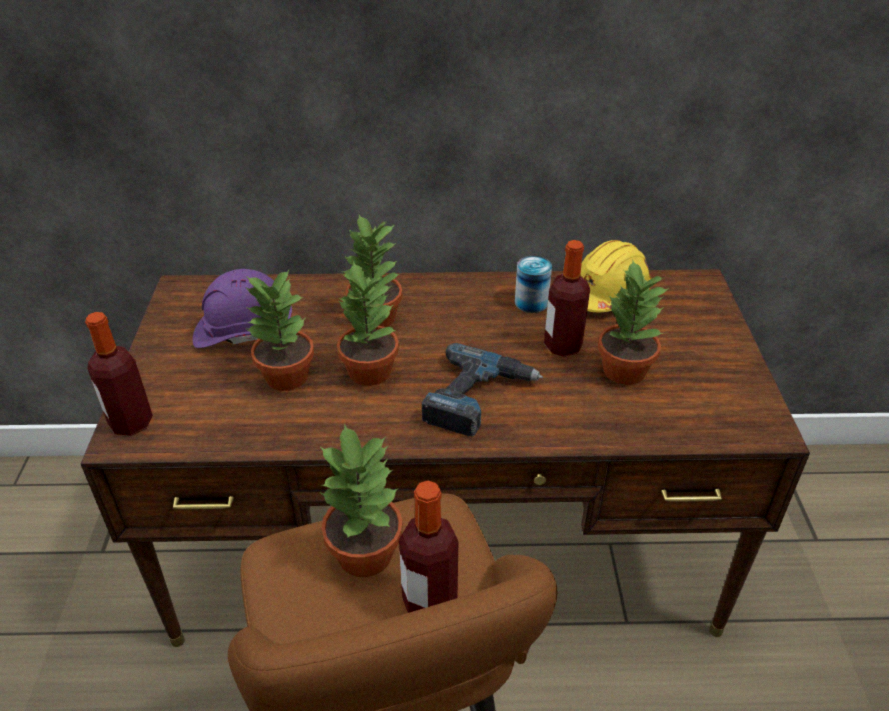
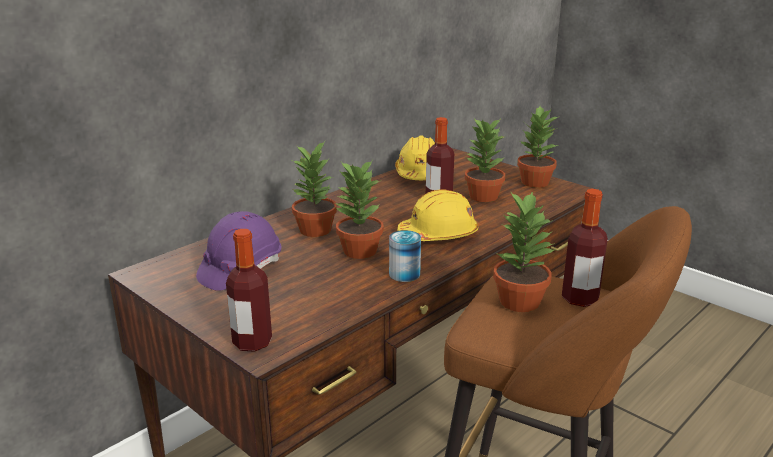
camera: 45 degrees left, 15 degrees down
potted plant [245,270,314,391] -> potted plant moved to [517,106,560,188]
power drill [422,343,543,437] -> yellow hard hat [397,189,479,241]
can [515,256,552,313] -> can moved to [389,230,421,282]

